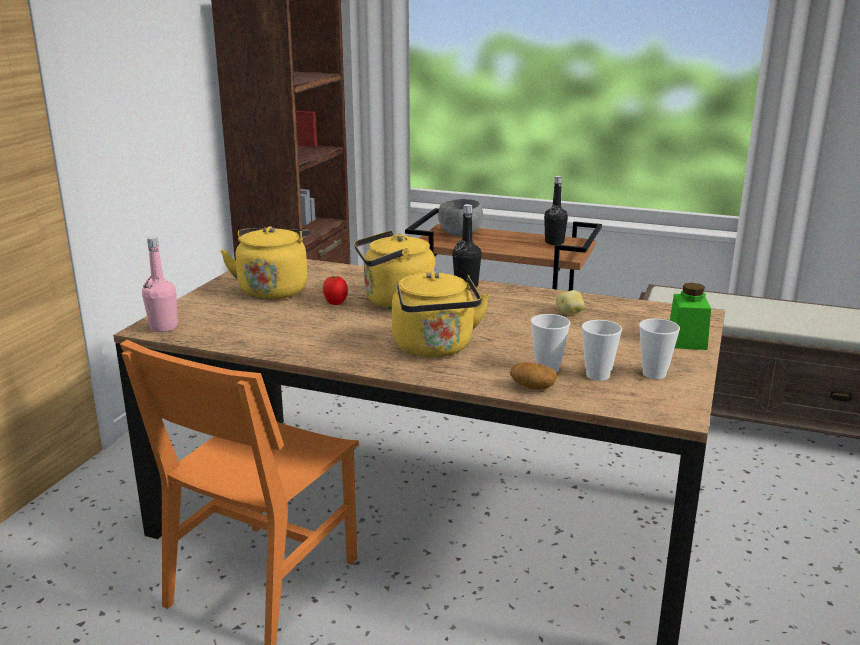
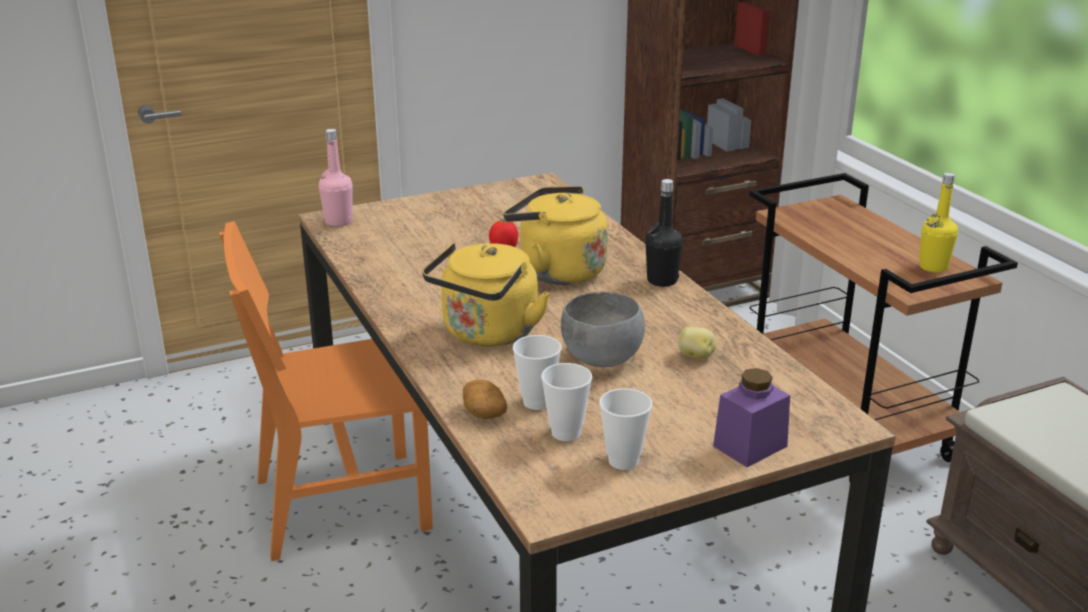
camera: 45 degrees right, 5 degrees up
yellow kettle [220,226,310,300] -> none
grey bowl [438,199,483,236] -> grey bowl moved to [561,291,645,367]
black bottle [544,176,568,245] -> yellow bottle [919,173,958,273]
green jar [670,283,711,350] -> purple jar [713,368,790,467]

